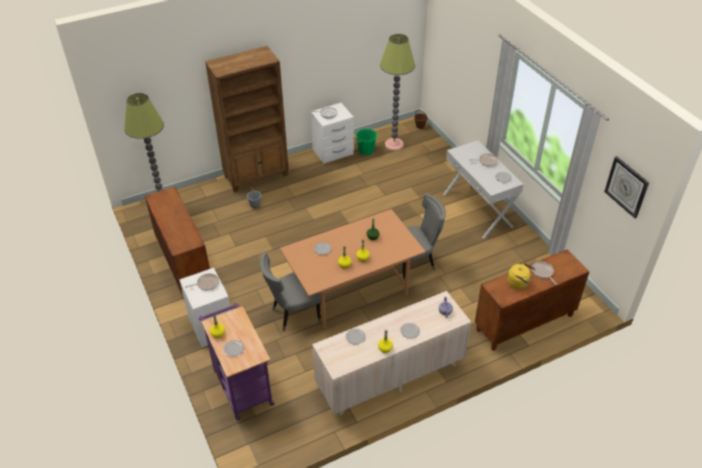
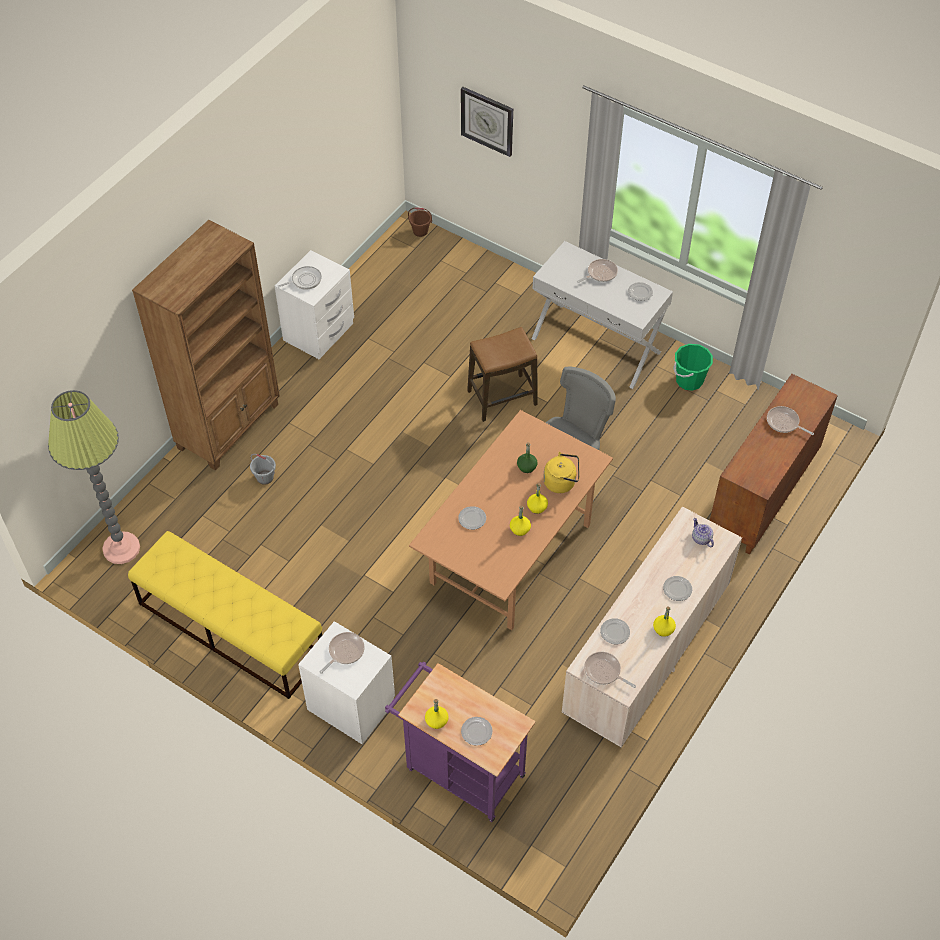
camera: 30 degrees left, 10 degrees up
brown cabinet [145,187,210,294] -> yellow bench [128,531,322,699]
grey chair [260,253,321,331] -> none
green bucket [356,129,377,155] -> green bucket moved to [673,344,713,391]
floor lamp [380,34,415,151] -> none
yellow kettle [507,263,535,289] -> yellow kettle moved to [543,452,579,493]
wall clock [604,156,649,218] -> wall clock moved to [461,87,513,157]
none -> stool [467,327,538,422]
none -> frying pan [584,652,636,688]

